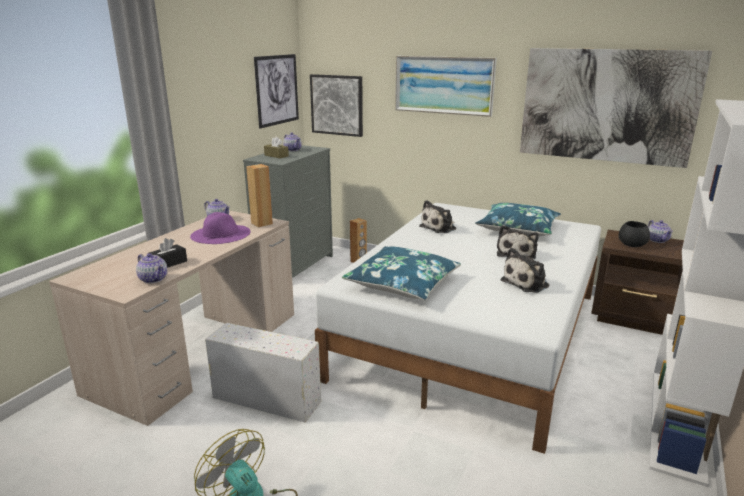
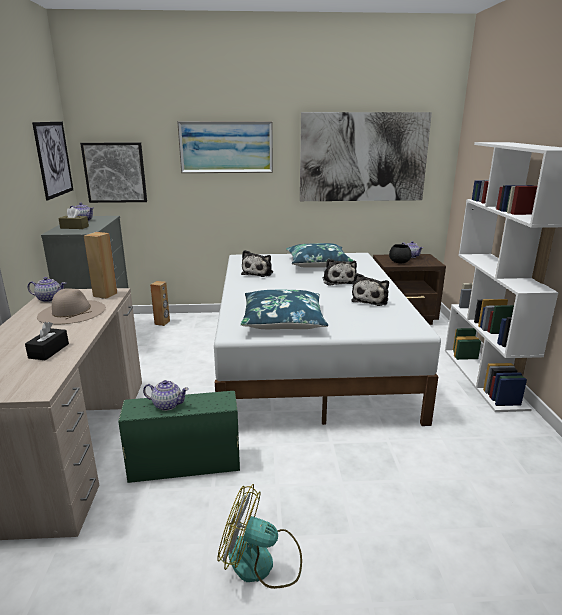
camera: 30 degrees left, 0 degrees up
teapot [136,253,167,283] -> teapot moved to [143,380,189,411]
purple hat [190,212,251,244] -> beige hat [37,289,106,324]
white storage box [205,323,321,423] -> green storage box [118,391,240,483]

